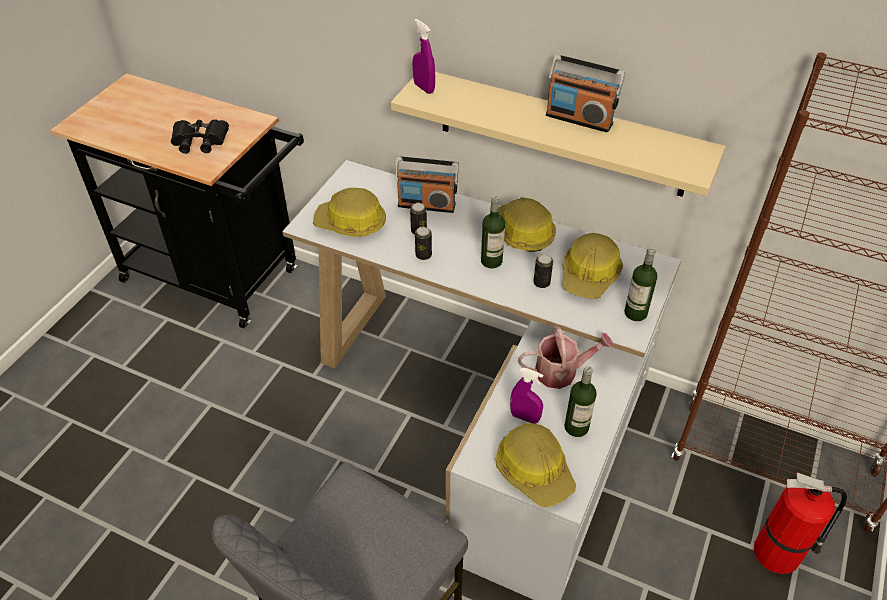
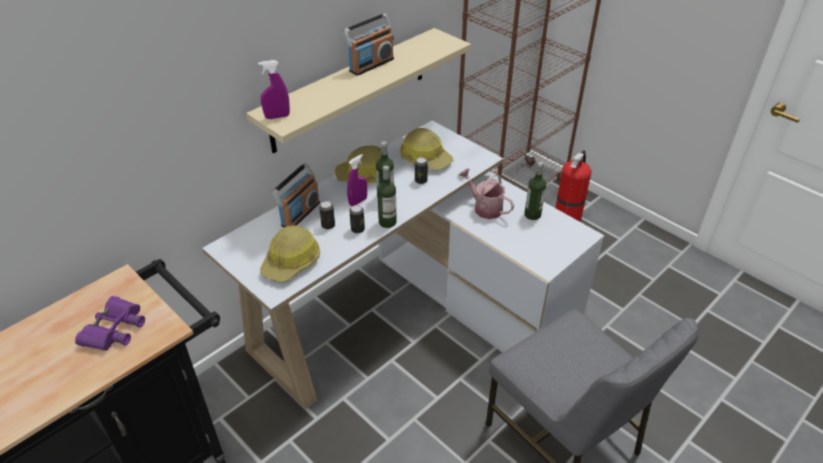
camera: 70 degrees left, 5 degrees down
black binoculars [171,119,229,154] -> purple binoculars [75,296,145,351]
hard hat [496,423,576,508] -> none
purple spray bottle [510,368,543,424] -> purple spray bottle moved to [347,154,367,206]
watering can [518,326,614,389] -> watering can turned 60 degrees counterclockwise [458,168,514,219]
bottle [624,247,657,321] -> bottle moved to [377,166,397,228]

